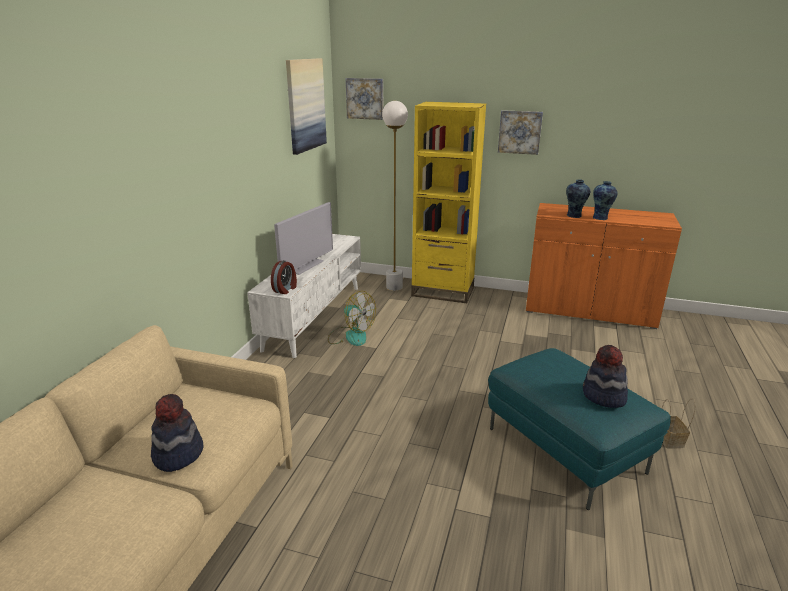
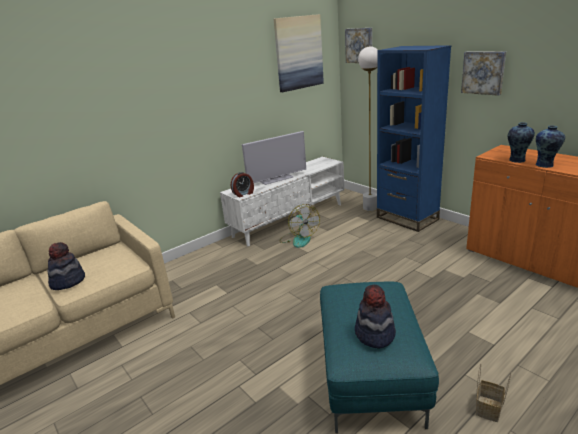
camera: 35 degrees right, 0 degrees up
yellow bookcase [411,102,486,303] -> blue bookcase [377,45,451,232]

